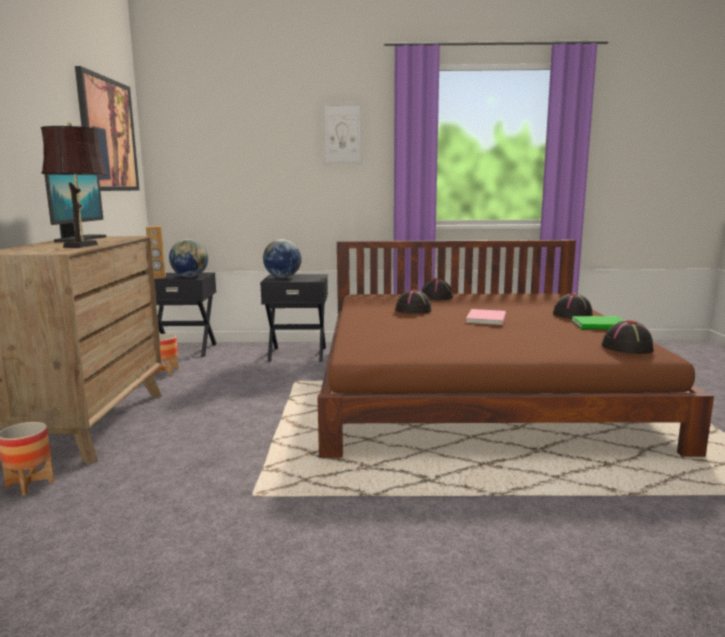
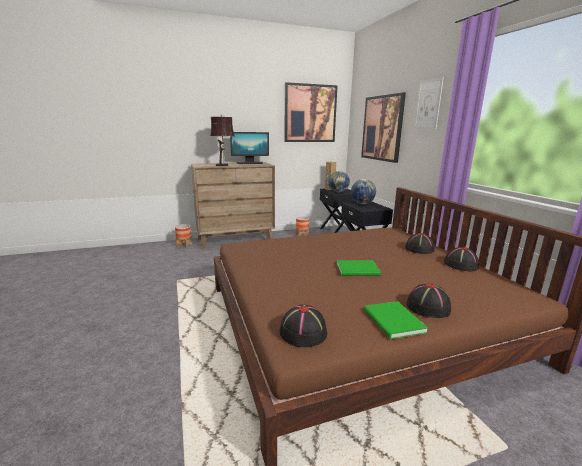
camera: 70 degrees right, 5 degrees up
black hat [395,289,432,314] -> black hat moved to [444,247,479,271]
pink book [466,309,506,325] -> green book [337,260,381,276]
none -> picture [361,92,406,163]

